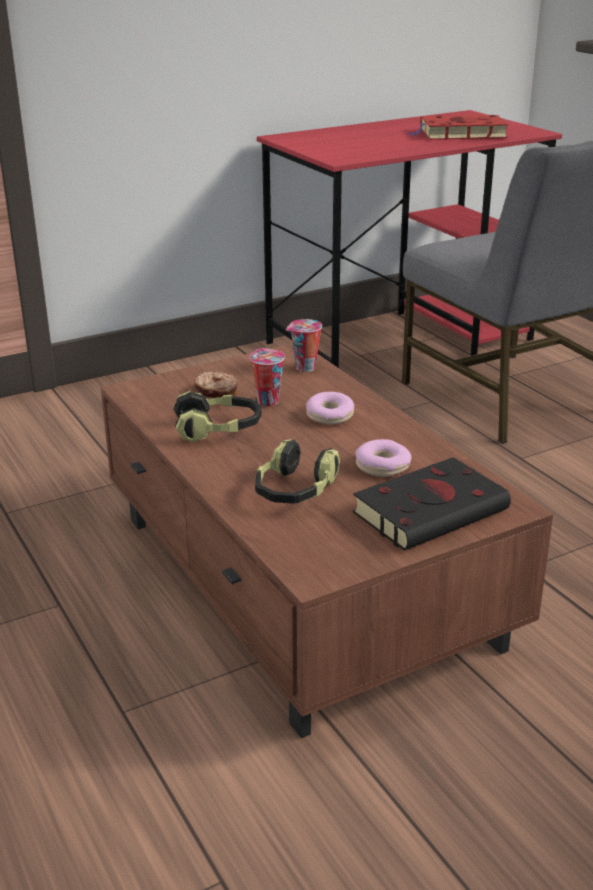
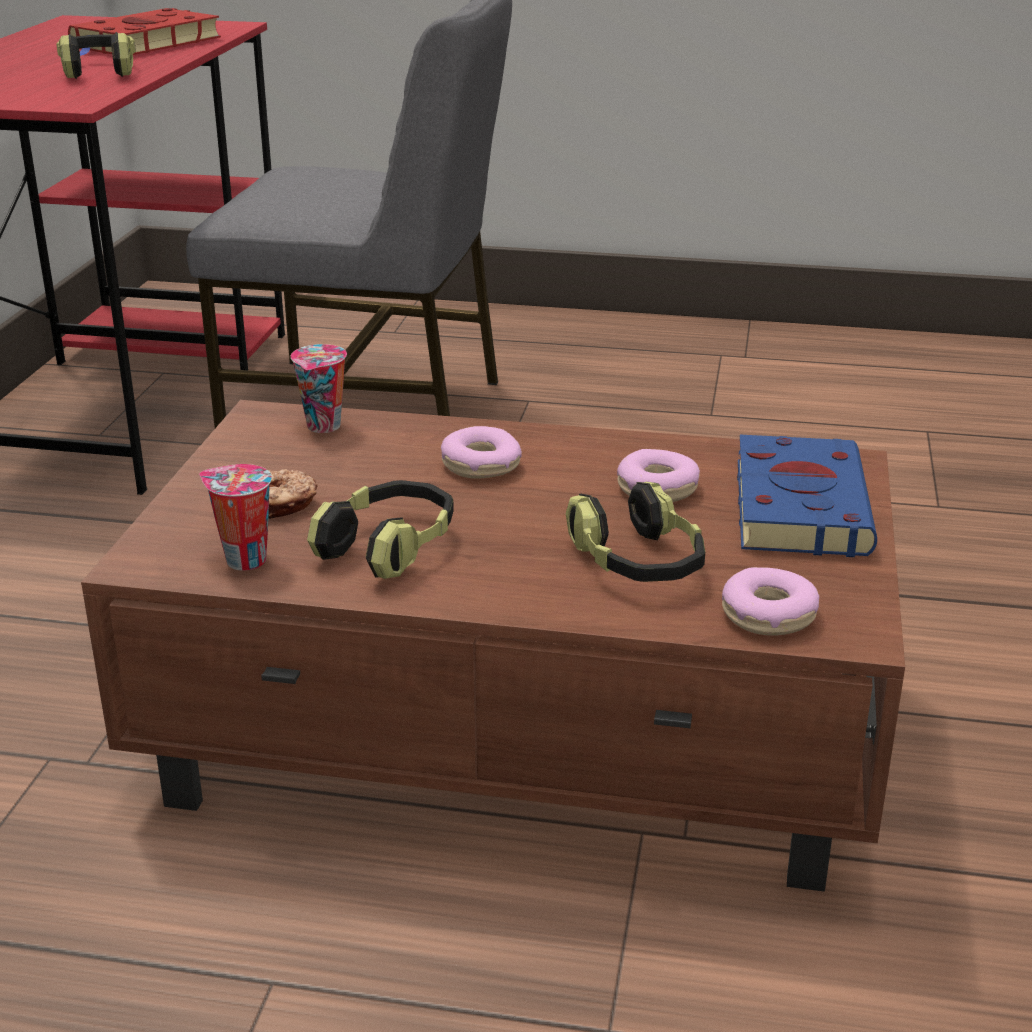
camera: 50 degrees left, 0 degrees up
cup [250,348,285,406] -> cup moved to [199,464,272,570]
black book [353,457,511,551] -> blue book [737,435,877,557]
none -> headphones [56,32,136,79]
none -> donut [722,567,819,635]

